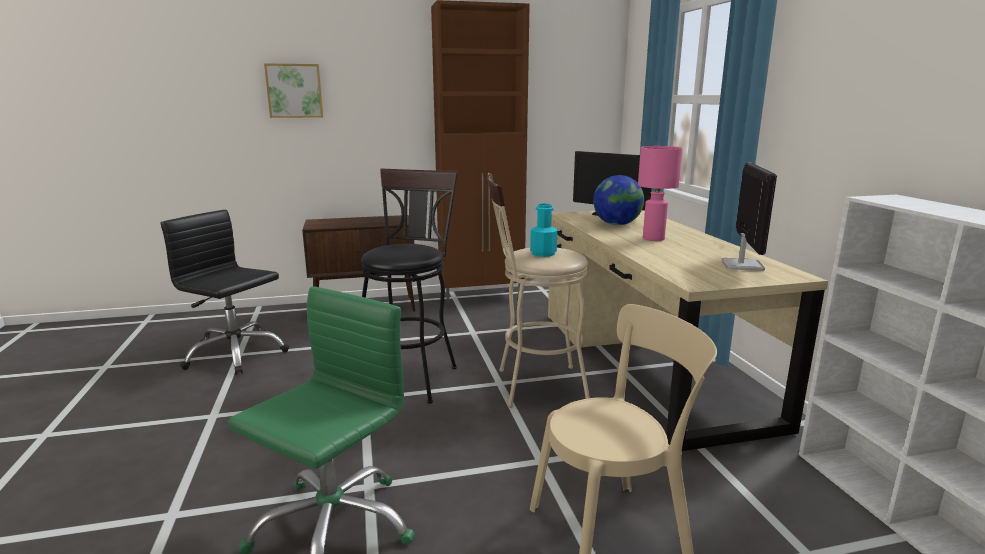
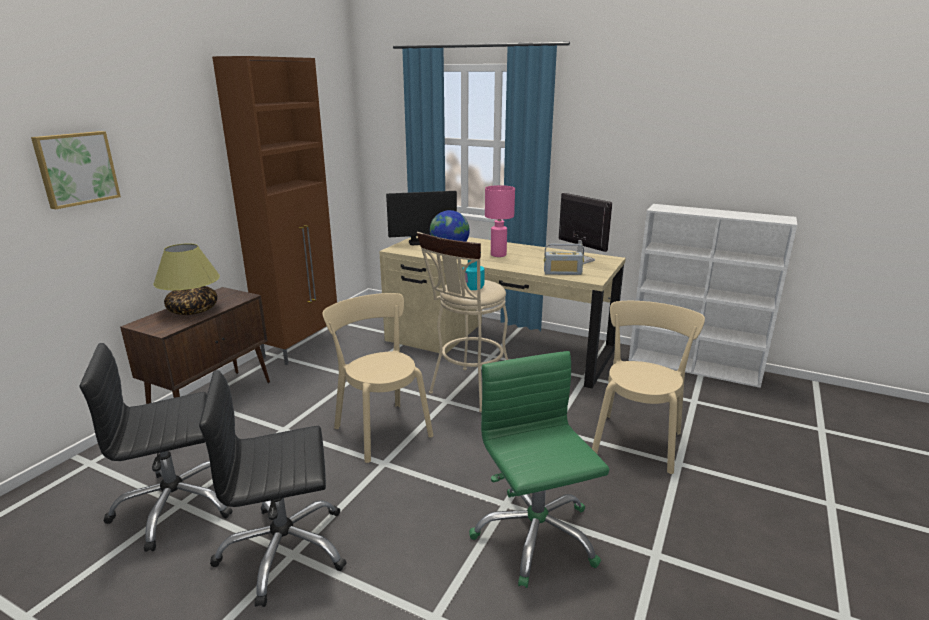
camera: 50 degrees left, 5 degrees up
black stool [361,169,458,404] -> beige chair [322,293,434,463]
none -> table lamp [153,243,220,315]
none -> black office chair [199,370,347,607]
none -> radio [544,244,584,275]

